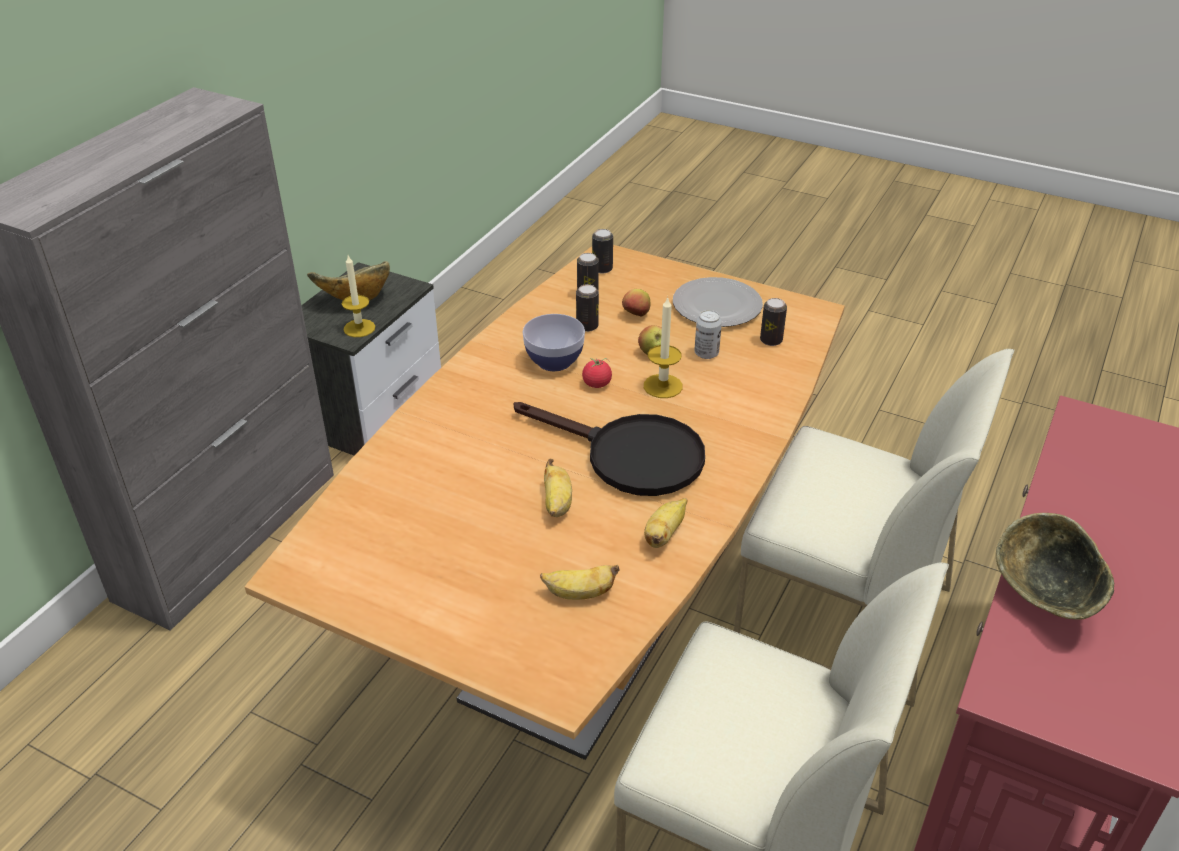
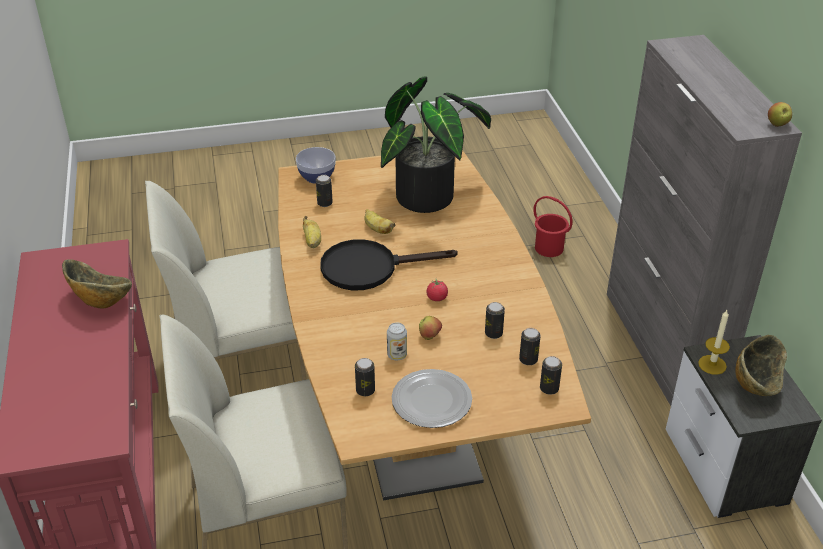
camera: 140 degrees right, 0 degrees up
bowl [523,314,585,371] -> bowl moved to [296,147,335,184]
banana [540,565,619,600] -> can [316,175,333,207]
apple [622,289,651,316] -> apple moved to [768,102,792,127]
candle [644,296,683,398] -> none
none -> potted plant [381,76,491,213]
none -> red bucket [533,196,573,257]

